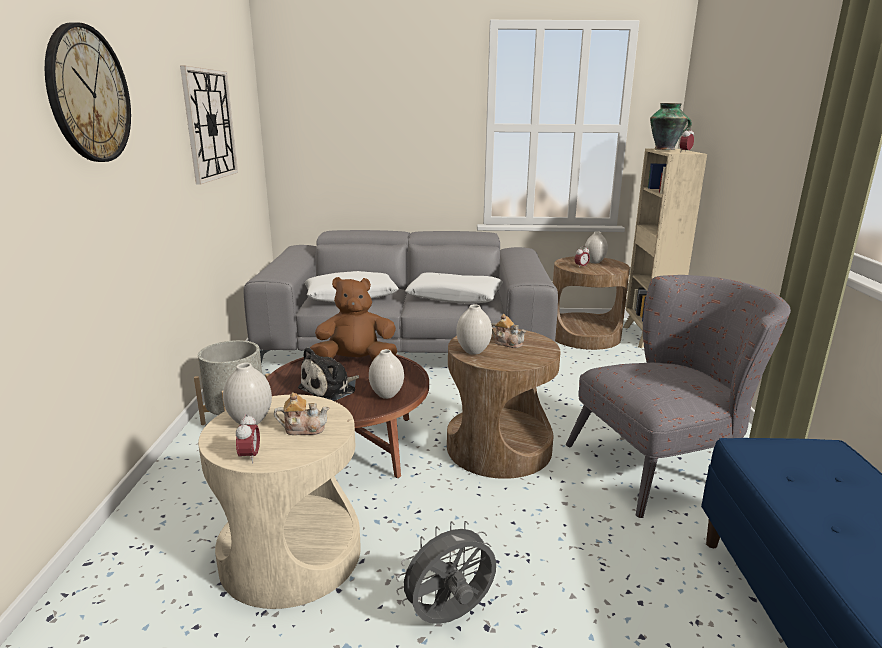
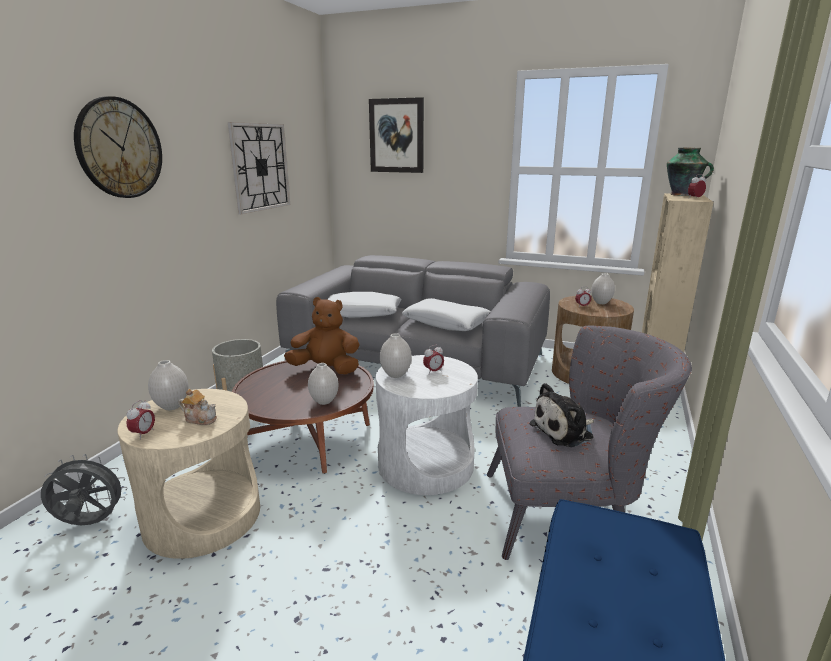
camera: 20 degrees right, 0 degrees up
plush toy [298,347,359,401] -> plush toy moved to [530,383,594,447]
grey fan [396,521,496,624] -> grey fan moved to [41,454,127,525]
brown side table [447,328,561,479] -> white side table [376,355,478,495]
teapot [491,314,526,348] -> alarm clock [423,345,444,374]
none -> picture [369,97,424,173]

